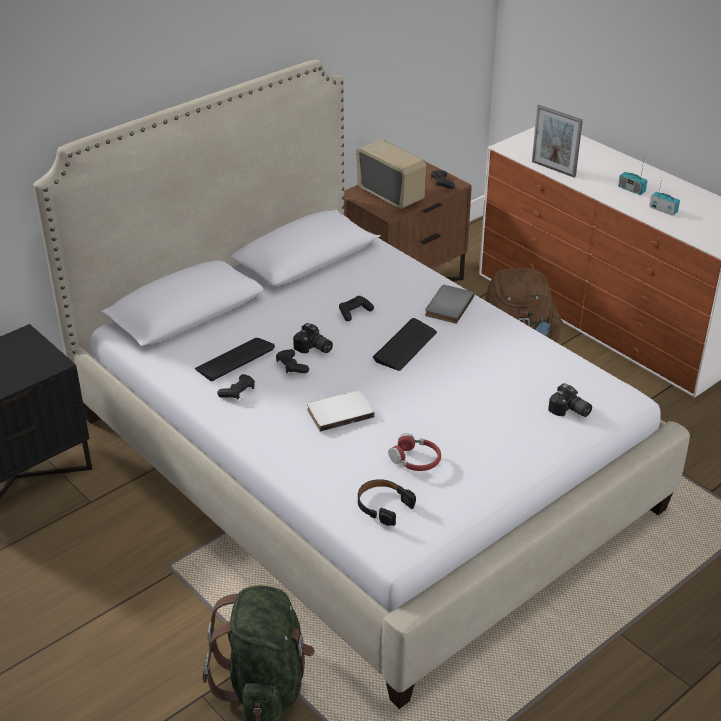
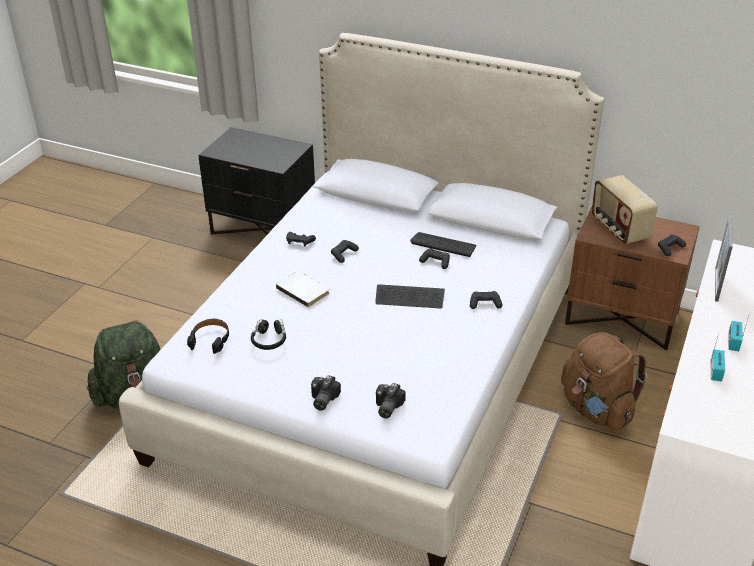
camera: 65 degrees right, 0 degrees up
keyboard [195,338,275,381] -> keyboard moved to [410,232,477,257]
camera [293,323,333,353] -> camera moved to [311,375,341,411]
radio [357,140,426,209] -> radio turned 135 degrees clockwise [592,175,658,244]
red headphones [388,433,441,471] -> black headphones [251,319,286,350]
grey book [425,285,475,324] -> black game controller [470,291,502,309]

